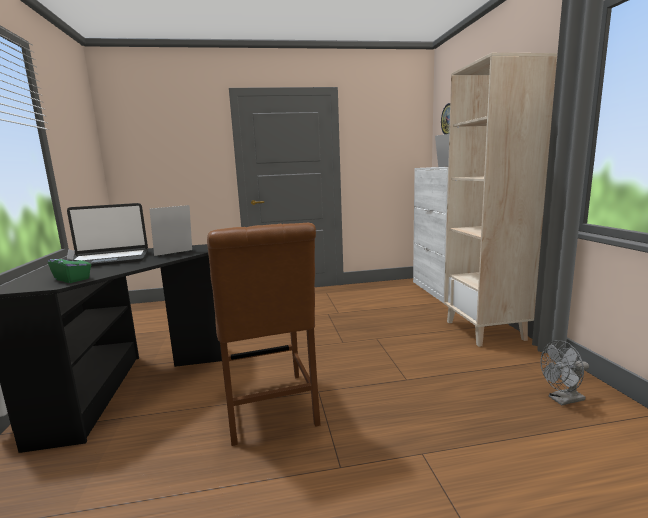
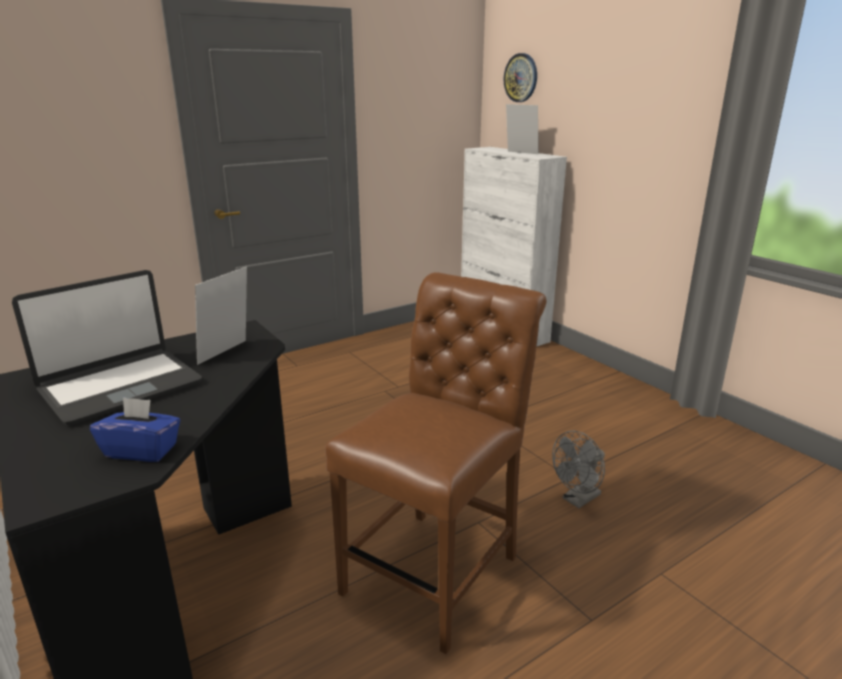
camera: 25 degrees left, 10 degrees up
green tissue box [48,249,91,283] -> blue tissue box [90,397,180,462]
brown chair [207,223,321,446] -> brown chair turned 105 degrees counterclockwise [325,272,547,654]
beige bookcase [444,53,557,347] -> none
grey fan [540,340,589,405] -> grey fan moved to [552,431,605,508]

